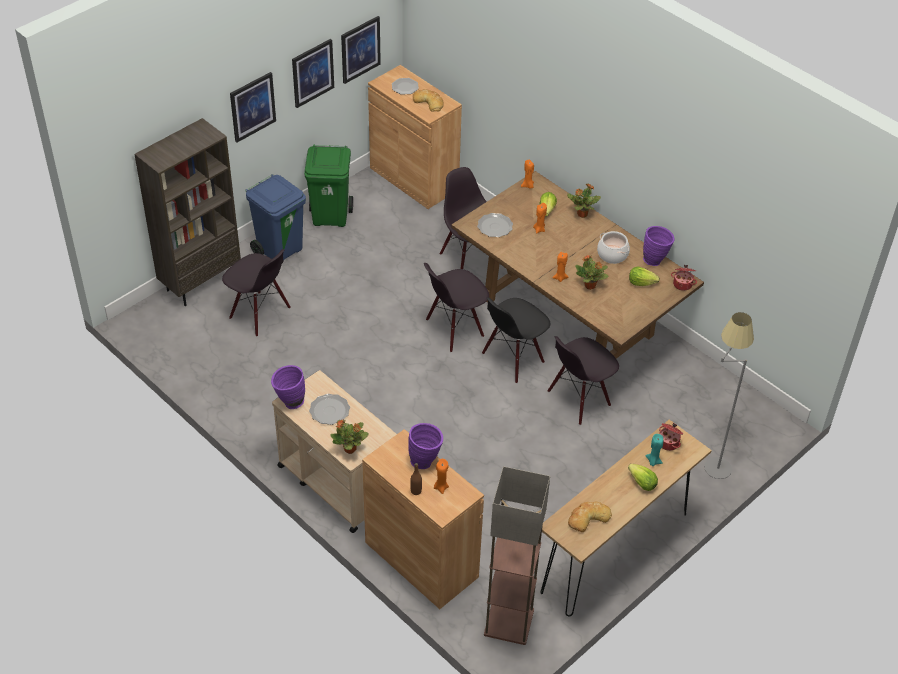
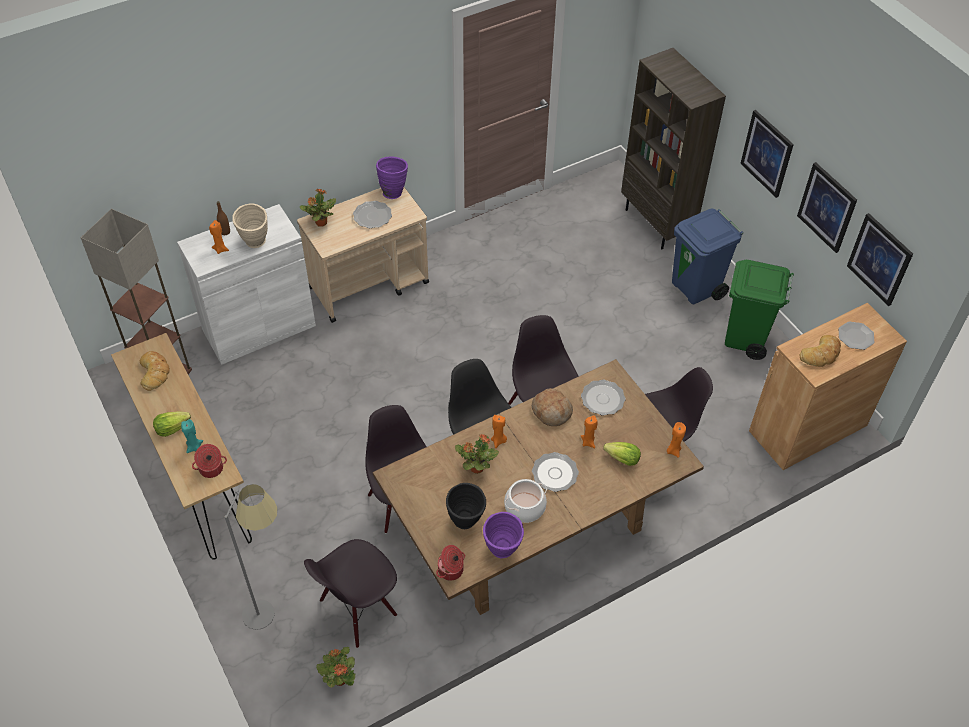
camera: 105 degrees right, 5 degrees up
black chair [222,249,291,337] -> black chair moved to [304,539,397,648]
brown cabinet [362,429,484,609] -> white cabinet [177,204,316,365]
purple vase [408,423,443,469] -> beige vase [232,204,268,248]
potted plant [567,184,601,218] -> potted plant moved to [316,647,355,688]
lettuce [629,266,660,286] -> black vase [446,483,486,529]
none -> bread [532,388,573,426]
none -> plate [532,452,579,492]

